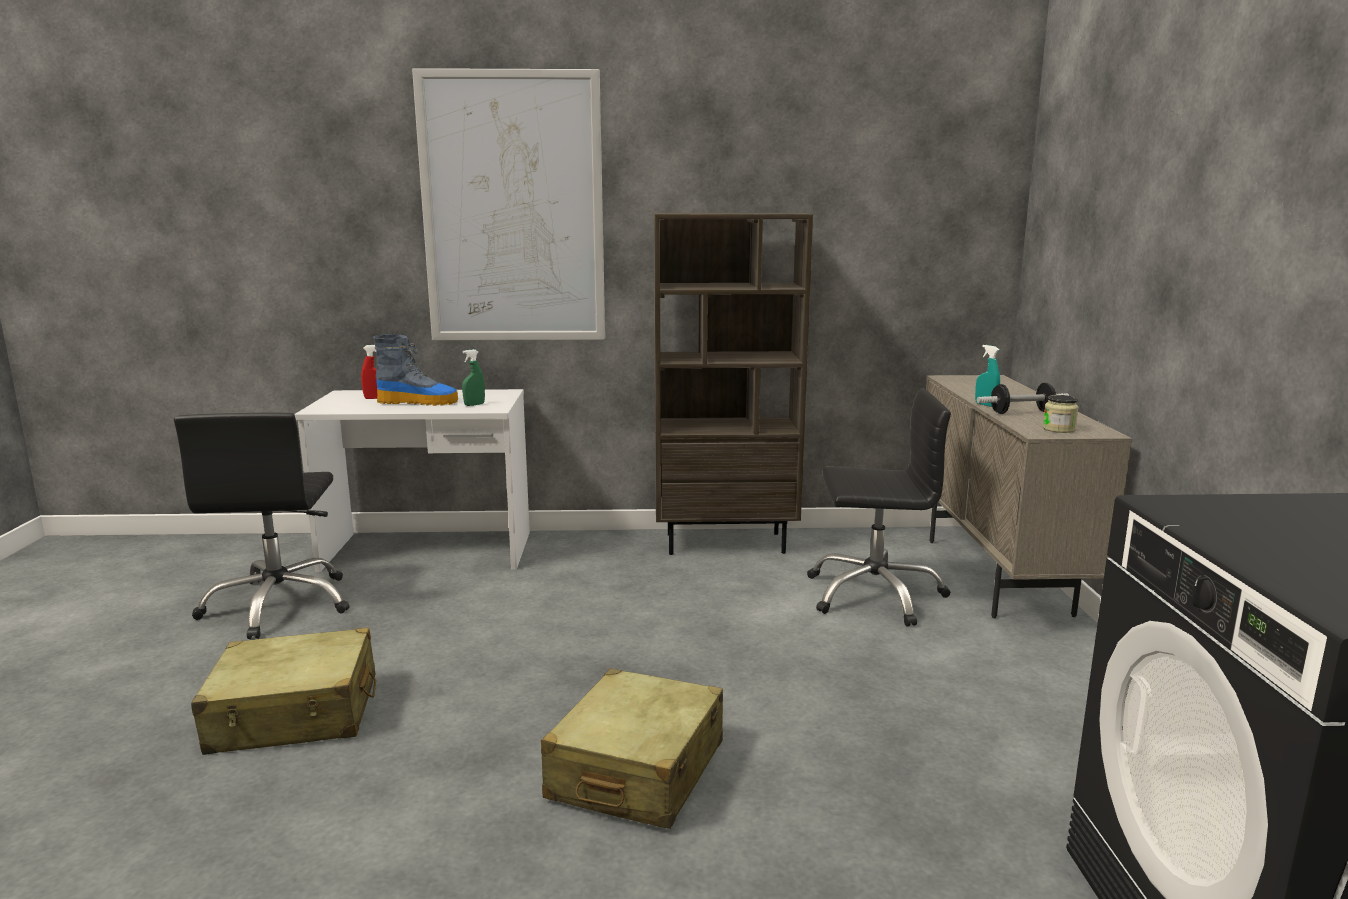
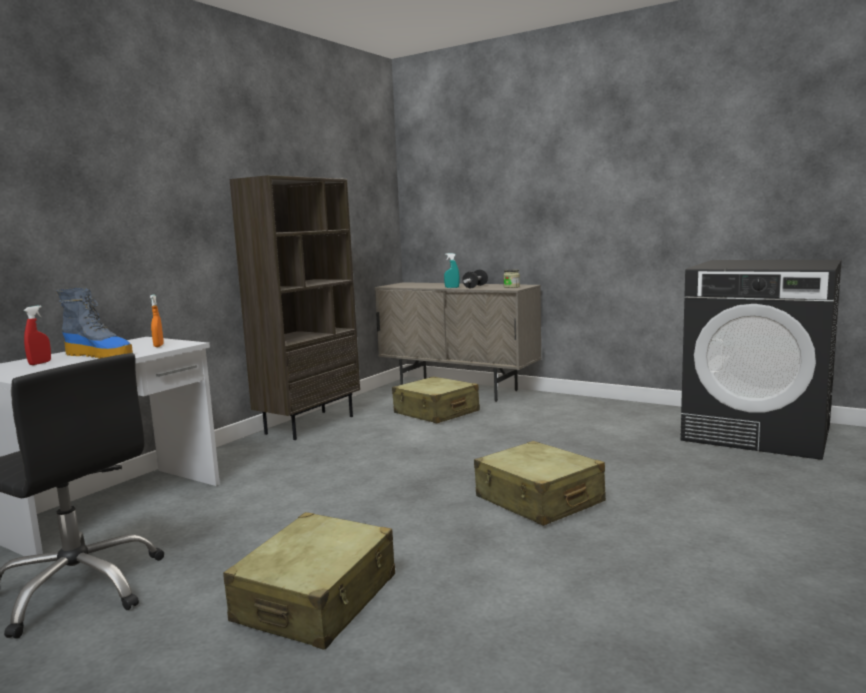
camera: 55 degrees left, 5 degrees down
boot [373,334,458,406] -> boot turned 75 degrees clockwise [56,288,133,359]
picture [412,68,605,341] -> none
green spray bottle [462,349,485,406] -> orange spray bottle [150,294,164,347]
black office chair [807,388,951,627] -> beige suitcase [392,376,480,423]

